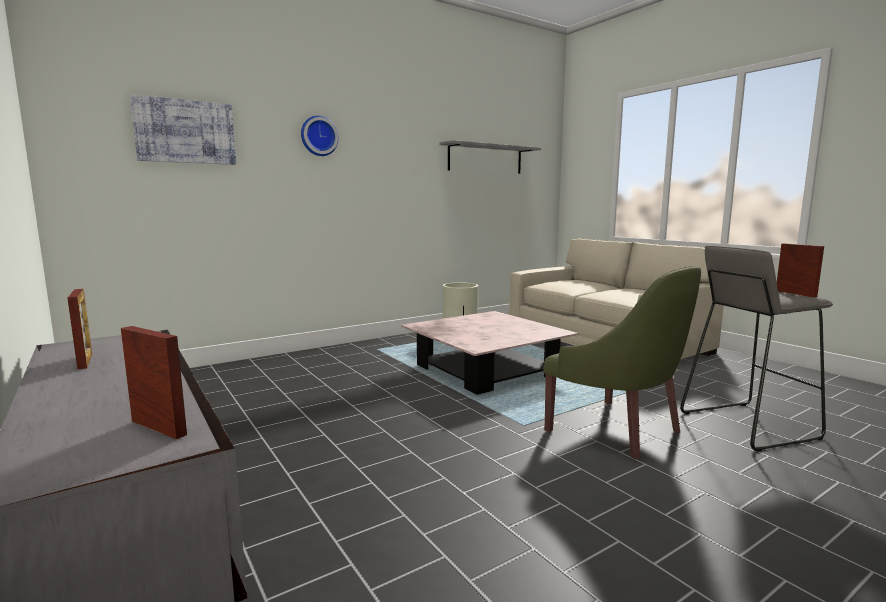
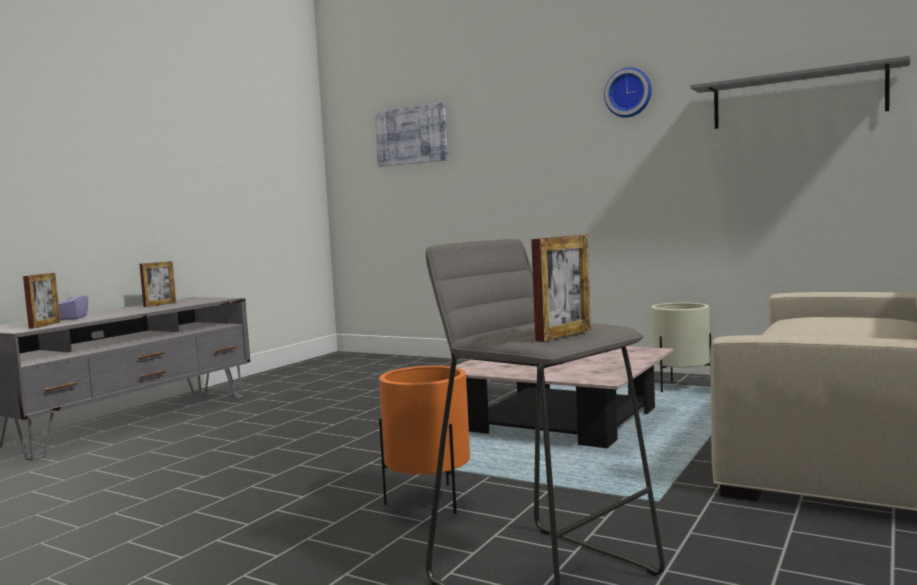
camera: 65 degrees right, 5 degrees down
wall clock [301,116,339,156] -> wall clock moved to [604,67,652,118]
green armchair [543,266,701,459] -> orange planter [379,366,470,514]
none -> purple tissue box [59,290,88,320]

